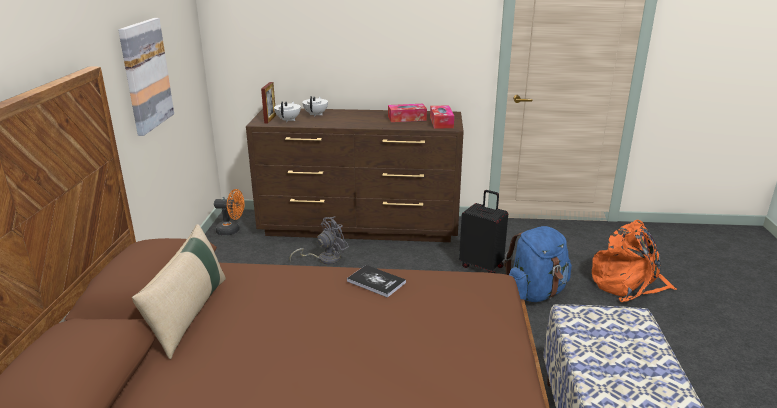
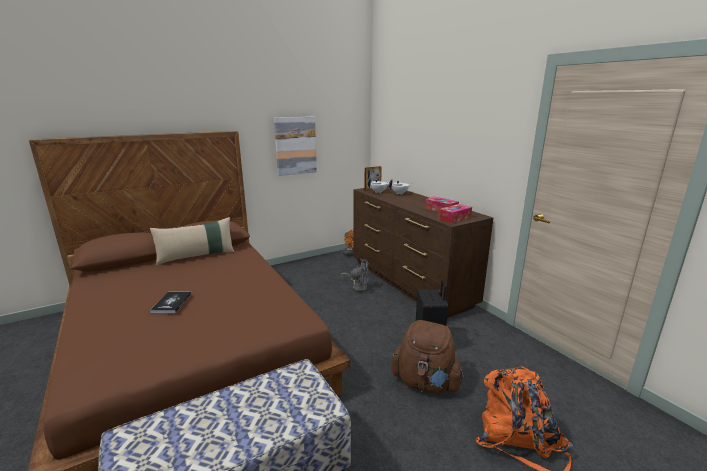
camera: 55 degrees right, 5 degrees down
book [347,265,406,298] -> book moved to [150,292,191,313]
blue backpack [504,226,572,302] -> brown backpack [392,320,464,394]

